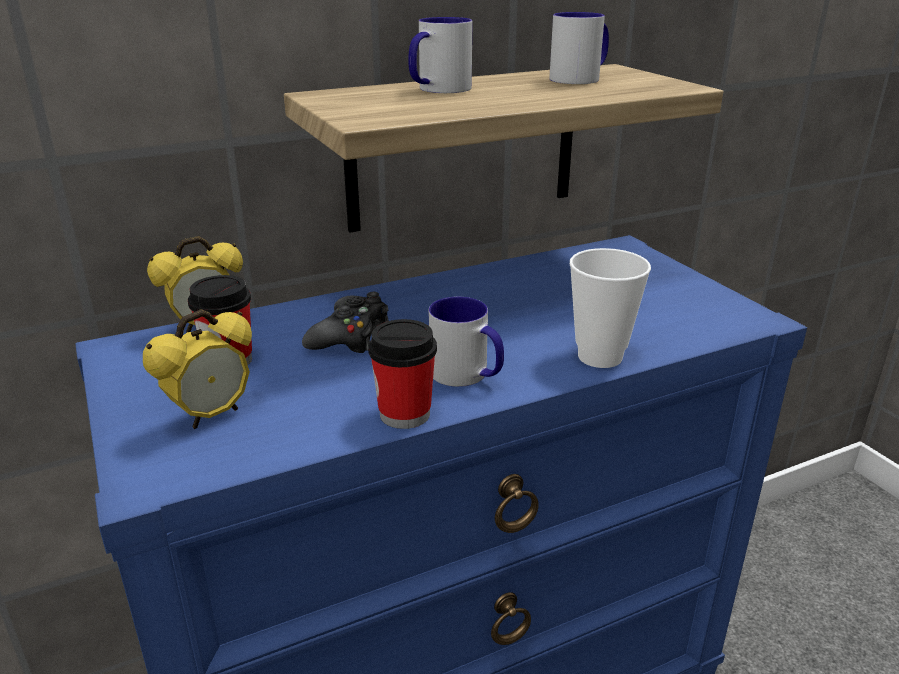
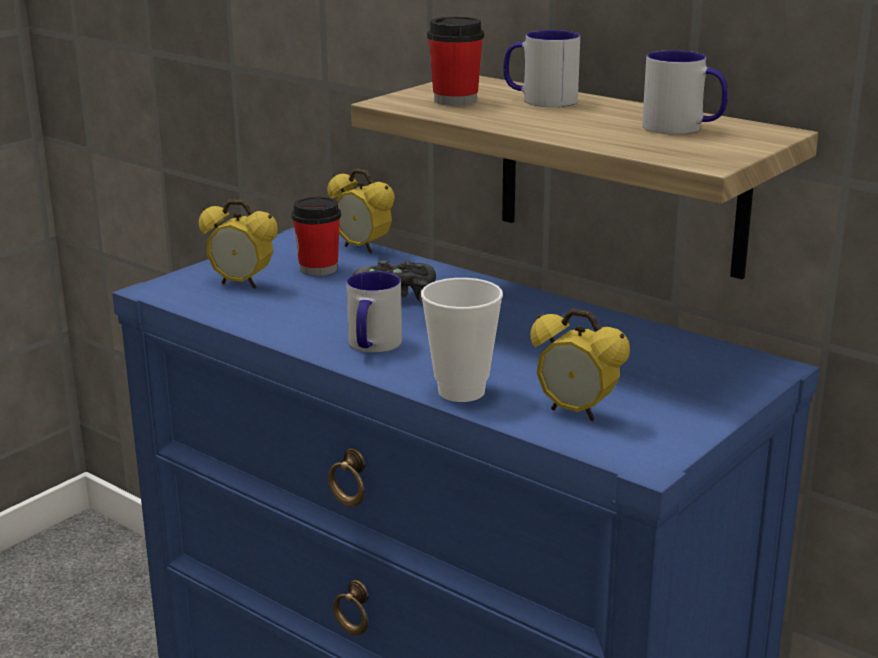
camera: 65 degrees right, 5 degrees down
cup [368,319,437,429] -> cup moved to [427,17,484,106]
none -> alarm clock [530,308,630,421]

